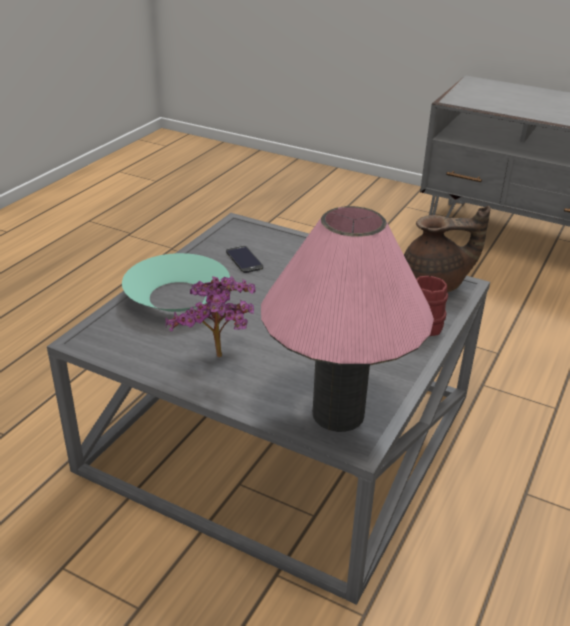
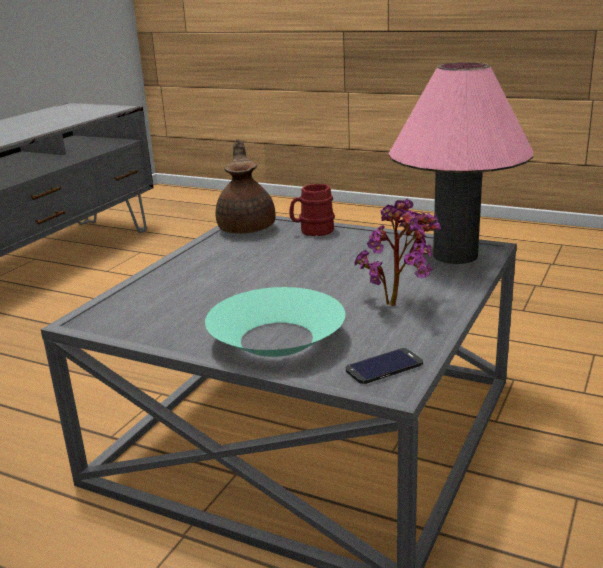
camera: 90 degrees left, 10 degrees down
phone [226,246,263,273] -> phone moved to [346,348,423,384]

